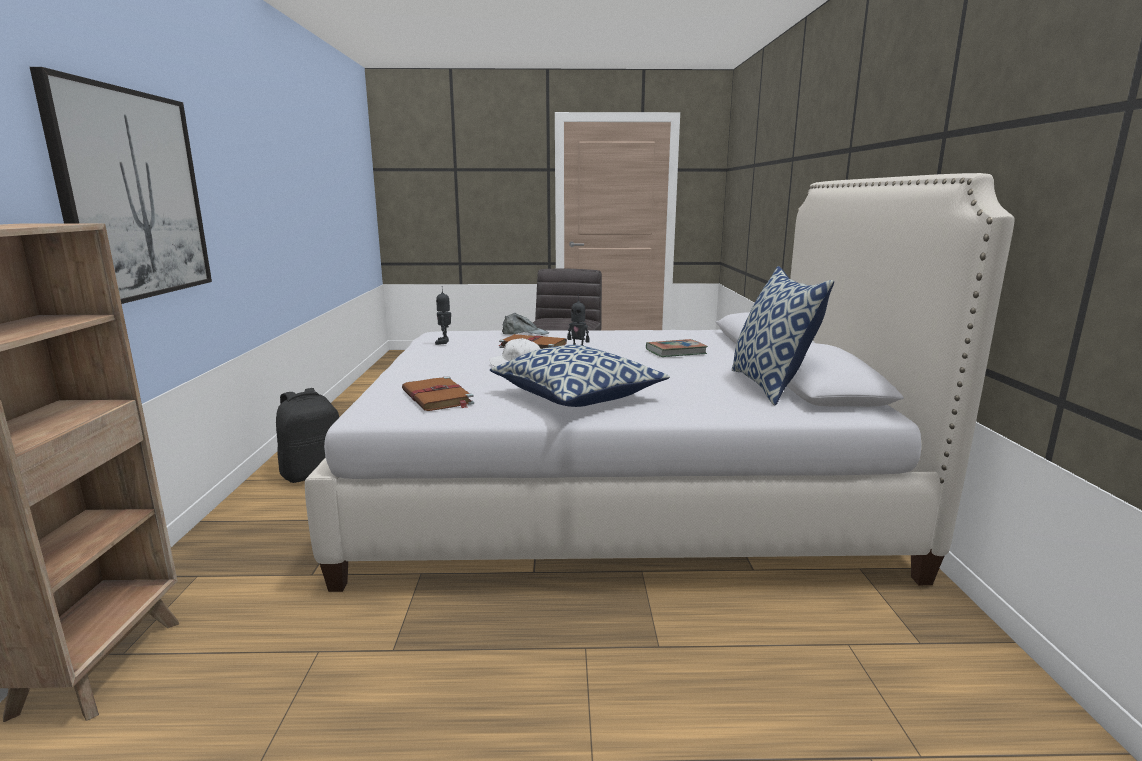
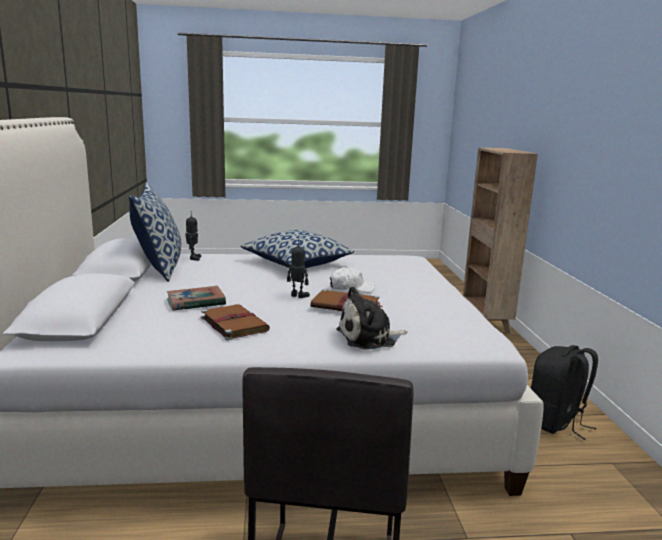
camera: 175 degrees right, 0 degrees up
picture [30,67,212,304] -> none
brown book [402,376,474,411] -> brown book moved to [201,304,270,340]
toy robot [435,286,451,345] -> toy robot moved to [186,215,201,261]
grey cap [502,313,549,335] -> plush toy [336,286,407,349]

